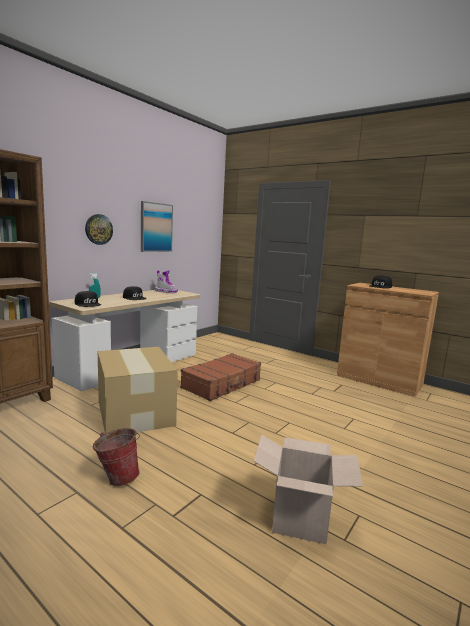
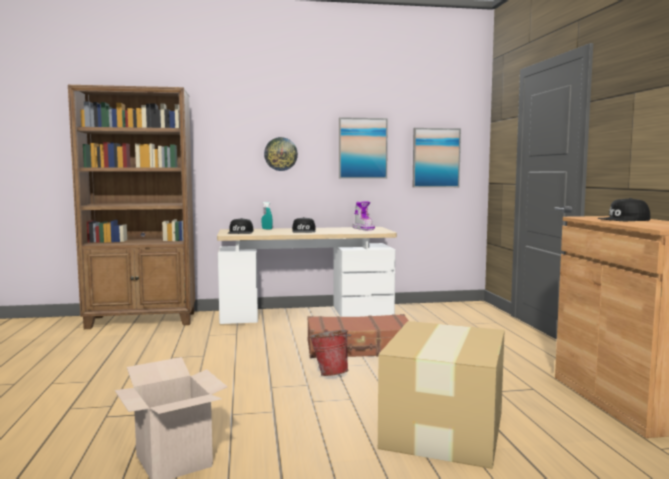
camera: 45 degrees right, 5 degrees down
bucket [93,428,140,486] -> bucket moved to [309,329,351,376]
cardboard box [98,347,178,433] -> cardboard box moved to [378,321,505,469]
none -> picture [413,128,461,188]

